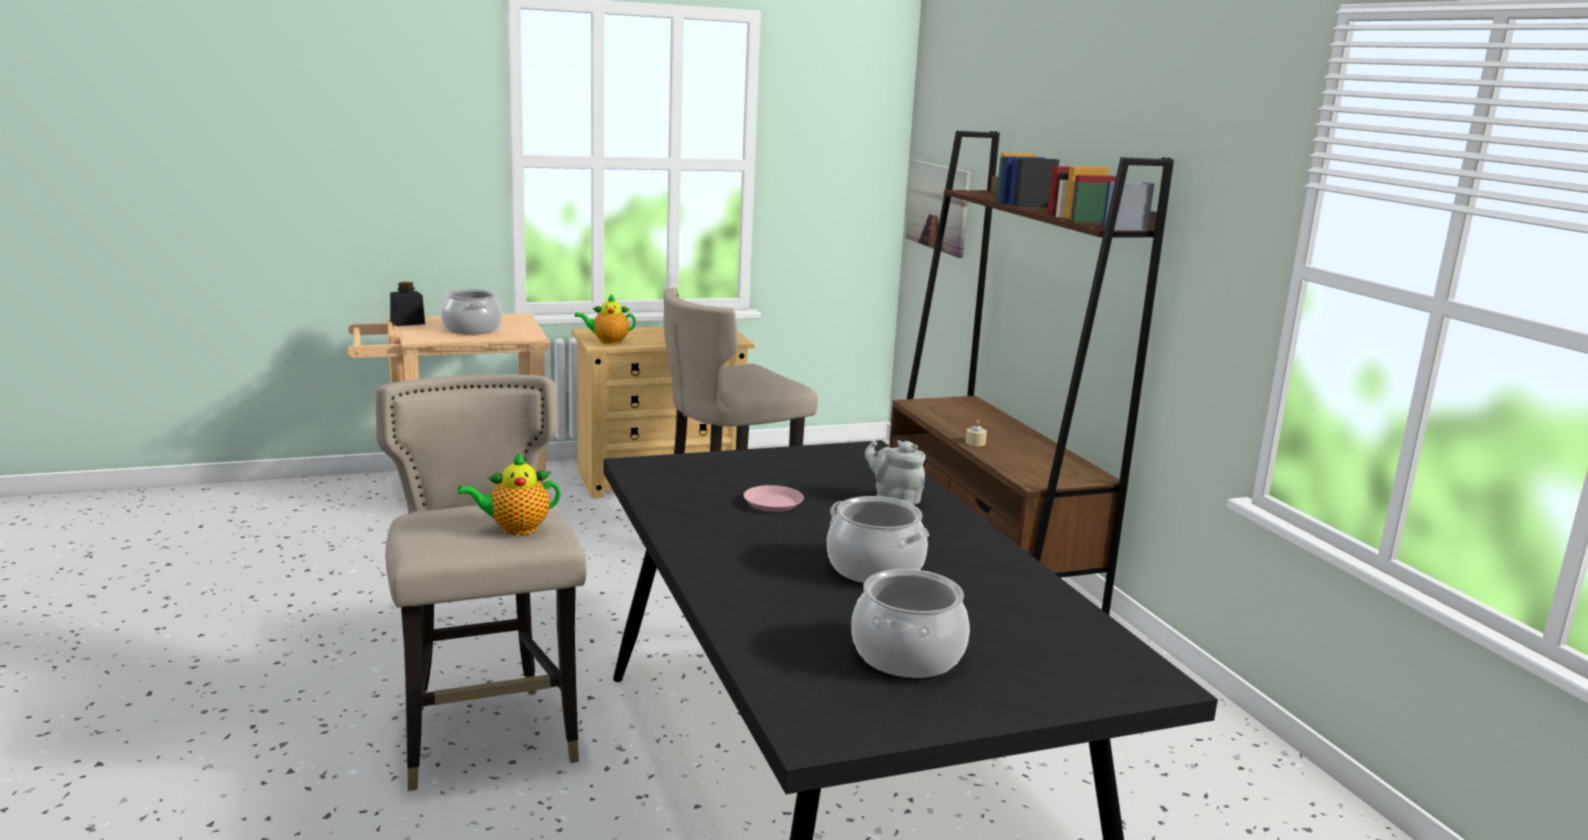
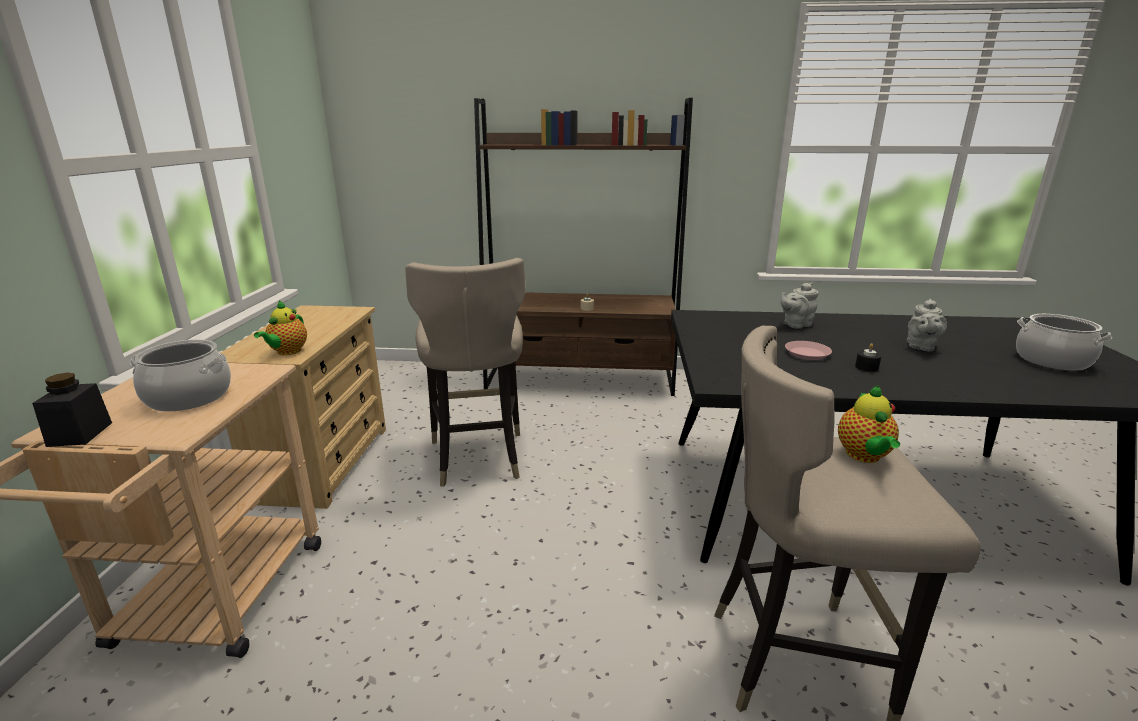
camera: 65 degrees left, 5 degrees up
cooking pot [827,496,929,583] -> grey teapot [907,299,947,352]
picture [906,160,971,258] -> none
none -> black candle [855,343,881,372]

